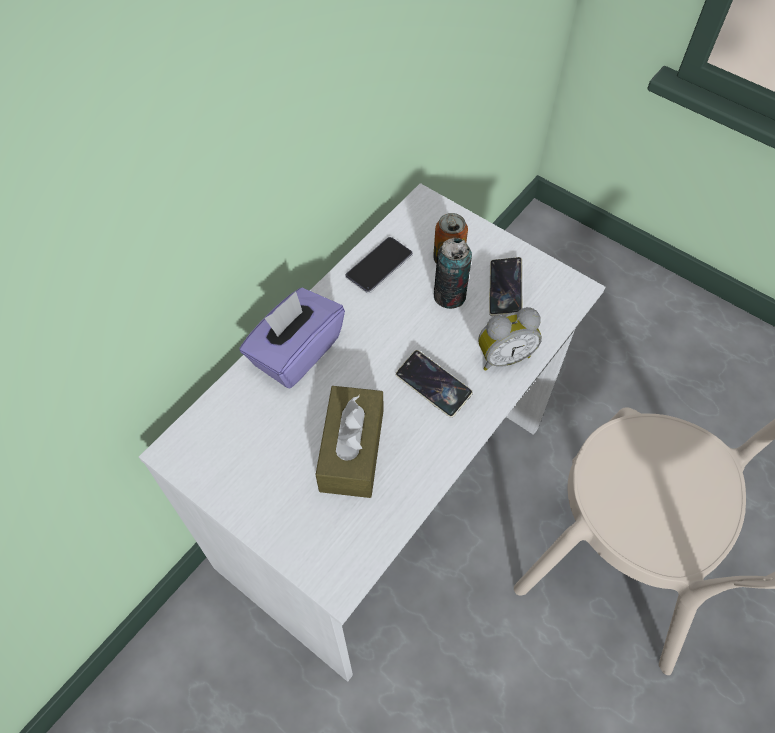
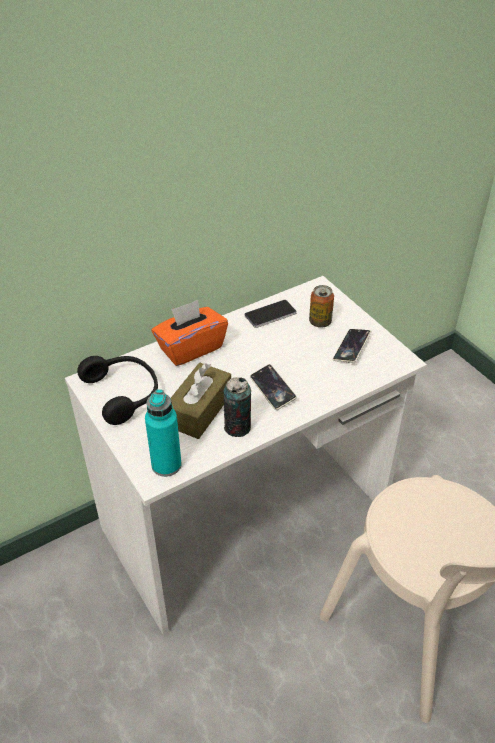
camera: 20 degrees right, 15 degrees down
purple tissue box [239,288,345,388] -> orange tissue box [152,300,228,366]
can [434,238,472,309] -> can moved to [223,377,251,437]
alarm clock [478,307,542,371] -> none
none -> black headphones [77,356,158,425]
none -> turquoise bottle [145,389,182,477]

